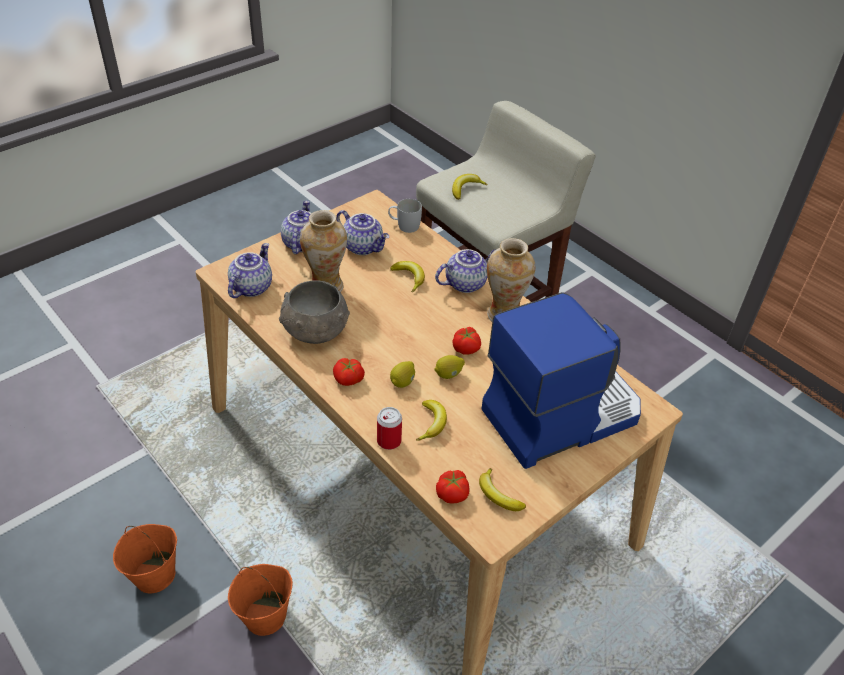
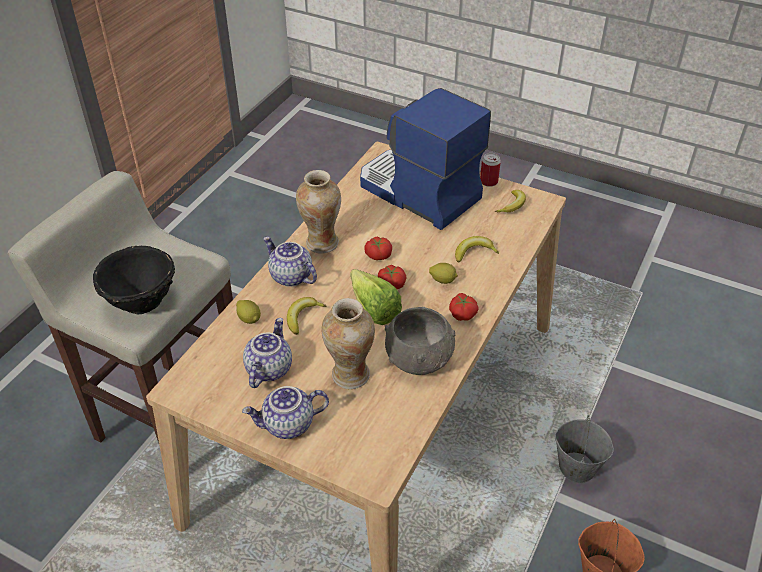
camera: 110 degrees left, 0 degrees up
teapot [228,243,272,298] -> none
orange bucket [228,564,293,636] -> grey bucket [555,415,614,483]
can [377,407,402,450] -> can moved to [480,153,501,187]
white mug [388,199,422,233] -> none
lemon [434,355,465,379] -> lemon moved to [236,300,261,324]
tomato [436,470,469,504] -> tomato moved to [378,265,406,289]
banana [452,174,488,200] -> black bowl [93,246,175,314]
none -> lettuce [350,269,402,325]

